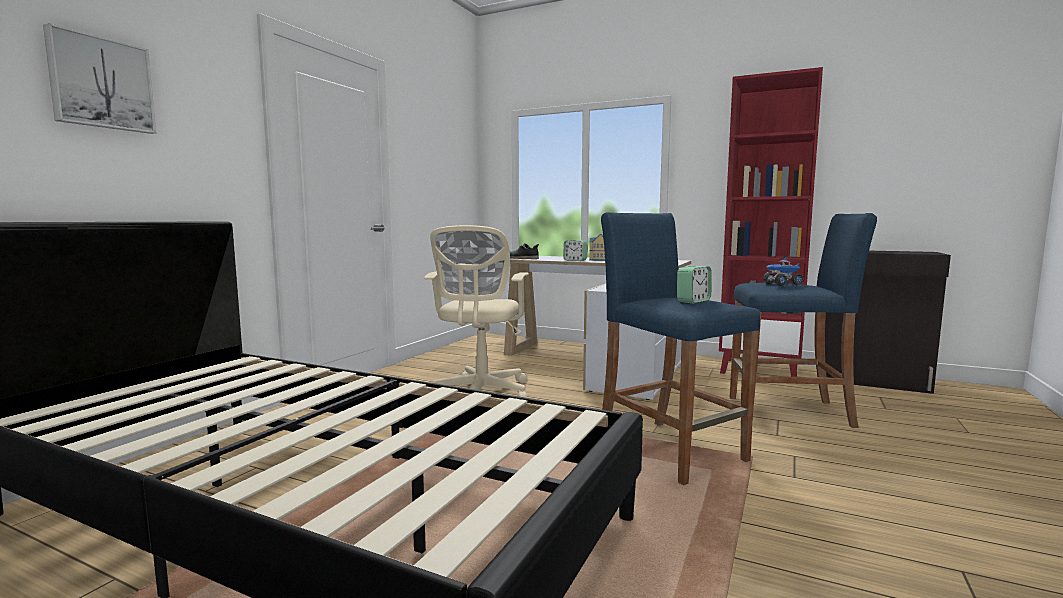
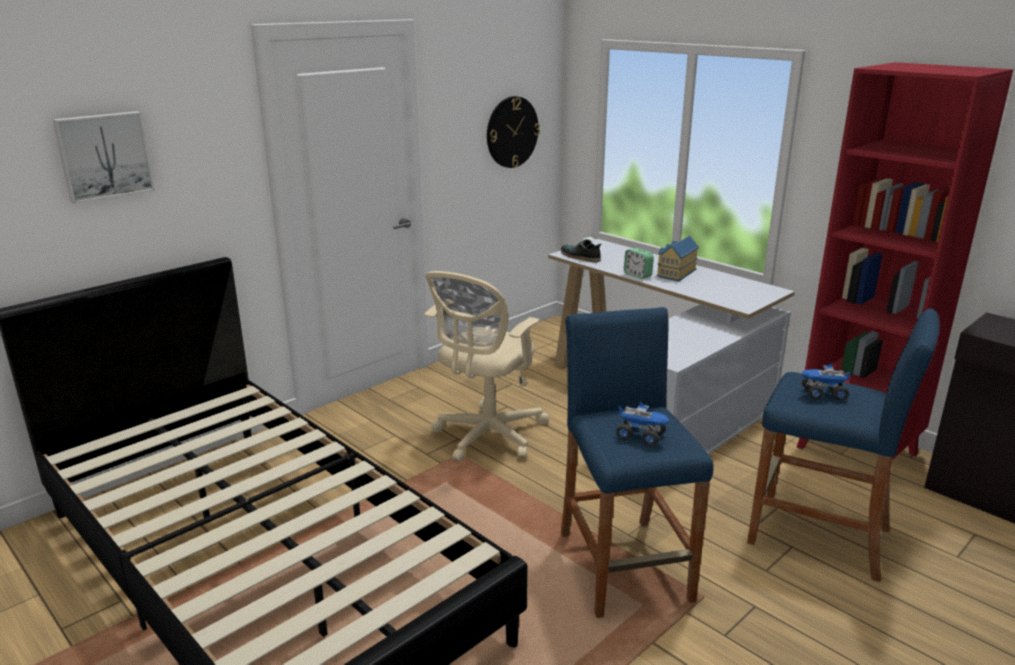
camera: 20 degrees right, 15 degrees up
alarm clock [677,266,712,303] -> toy truck [616,402,670,446]
none -> wall clock [487,96,540,168]

